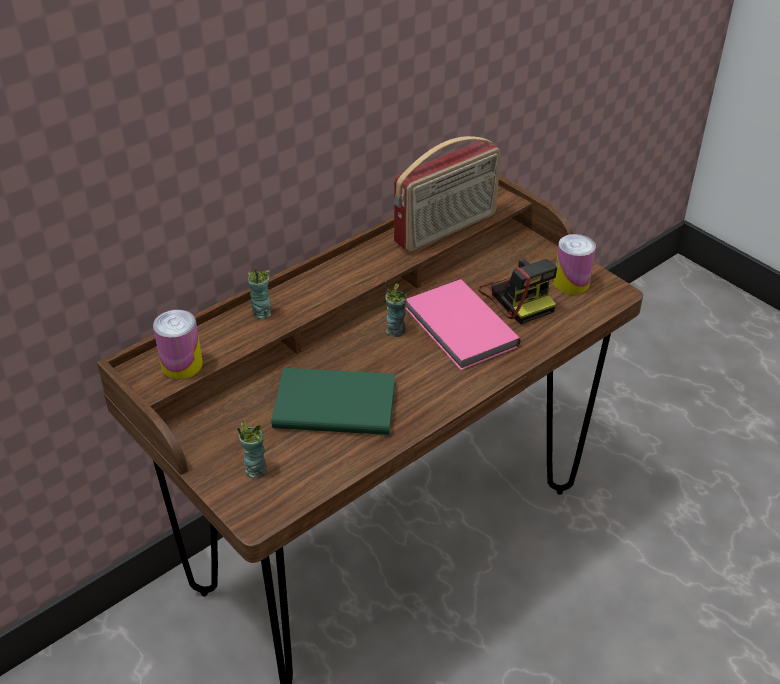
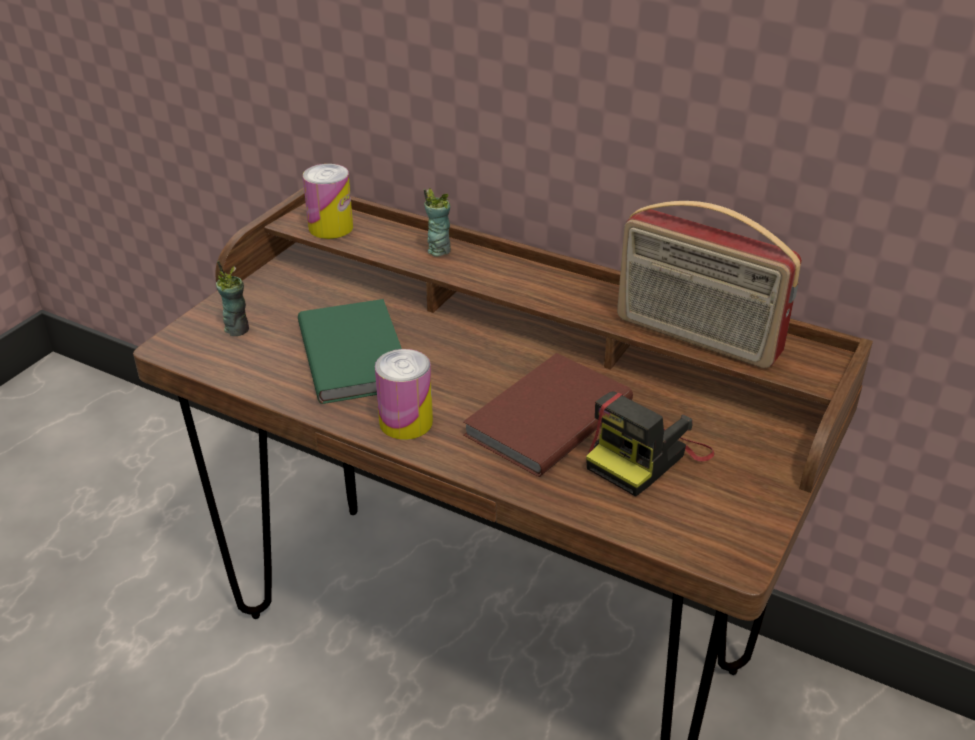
camera: 70 degrees right, 5 degrees down
cup [385,281,407,337] -> none
pink book [405,279,521,370] -> brown book [463,353,633,477]
can [554,234,596,295] -> can moved to [375,349,433,440]

